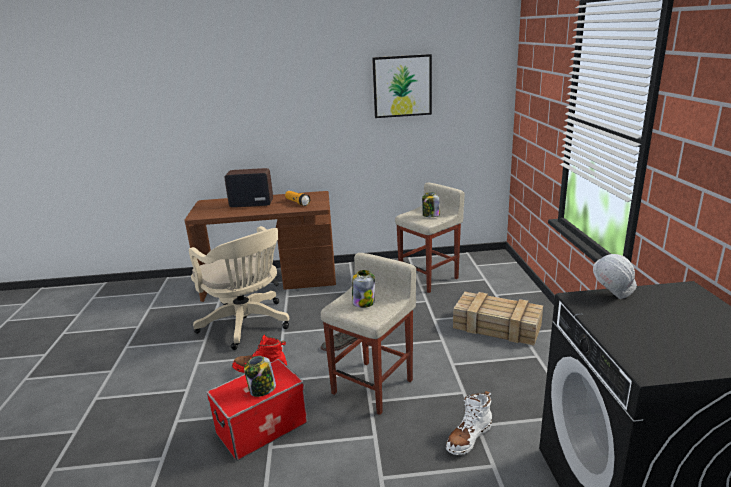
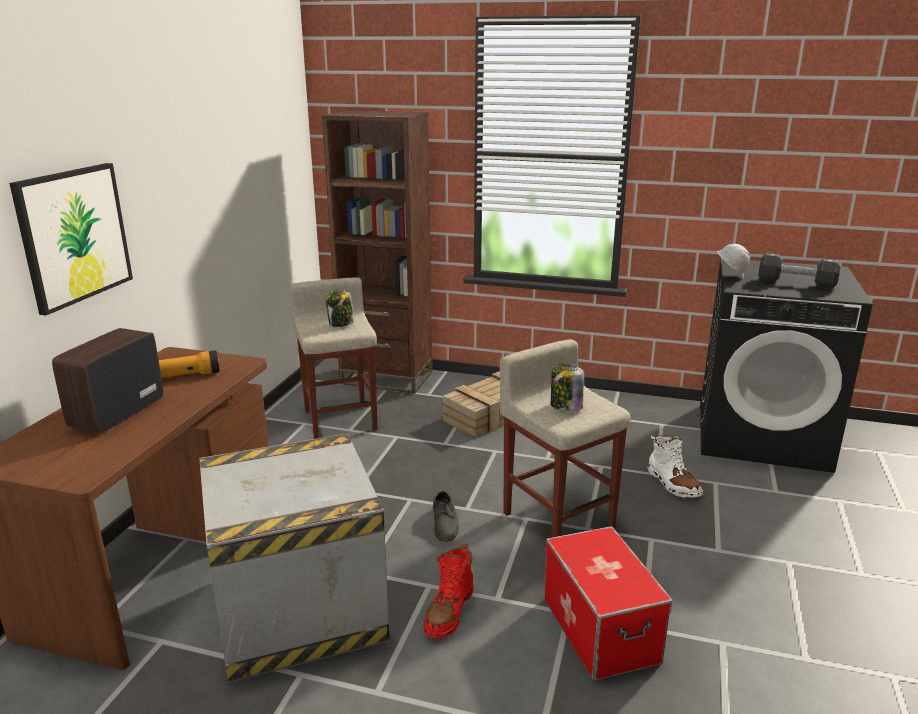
camera: 70 degrees left, 0 degrees up
beige office chair [189,226,289,350] -> crate [199,434,390,683]
jar [244,356,276,397] -> none
picture [372,54,432,118] -> picture moved to [9,163,133,315]
none -> brown bookcase [322,110,433,394]
none -> black dumbbell [758,253,841,289]

